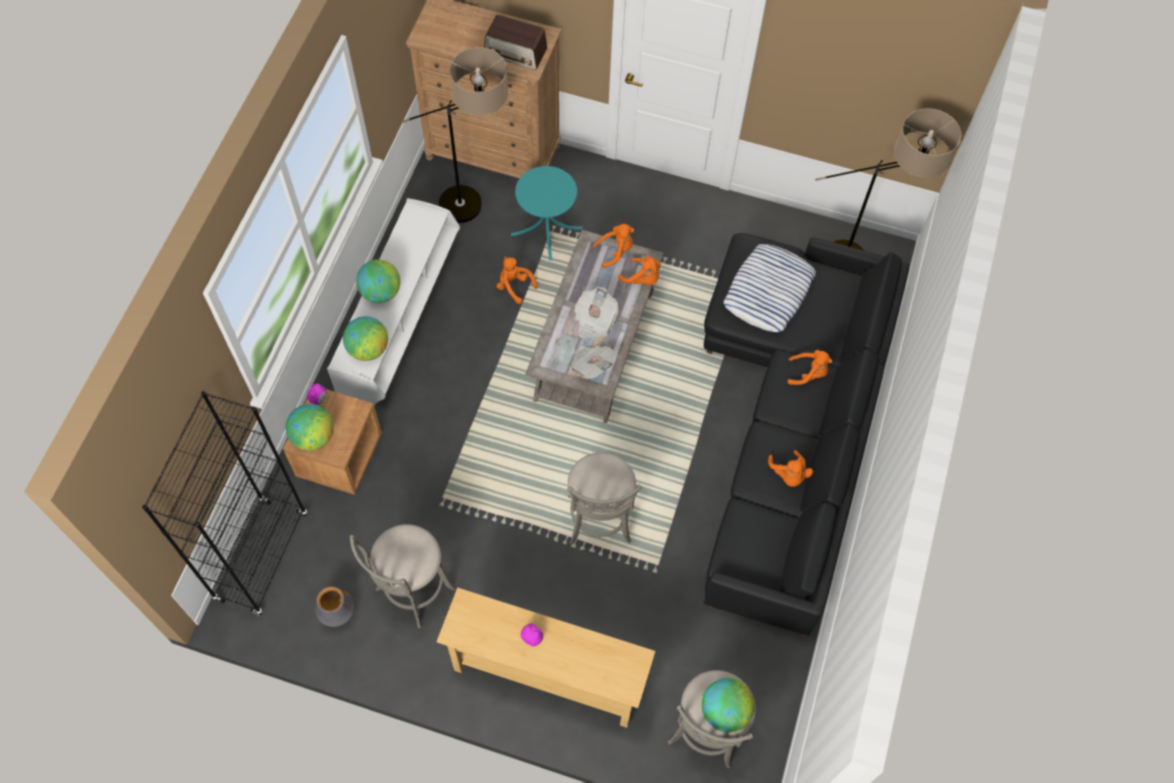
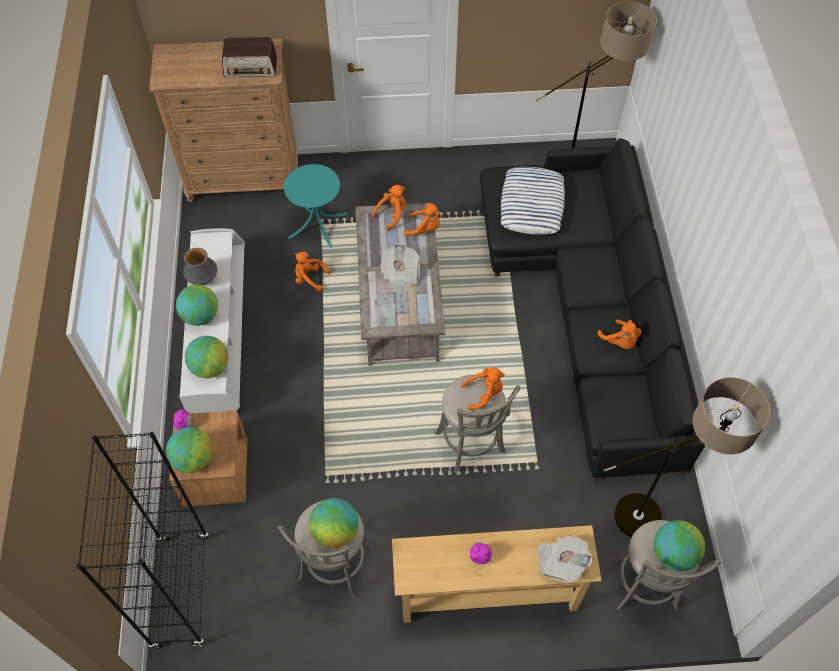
camera: 20 degrees left, 5 degrees down
vase [315,587,355,627] -> vase moved to [183,248,217,285]
floor lamp [402,47,508,223] -> floor lamp moved to [604,377,770,537]
newspaper [569,345,617,379] -> newspaper moved to [538,535,592,583]
orange plush toy [787,350,832,385] -> orange plush toy moved to [461,367,505,410]
none -> globe [309,498,358,548]

